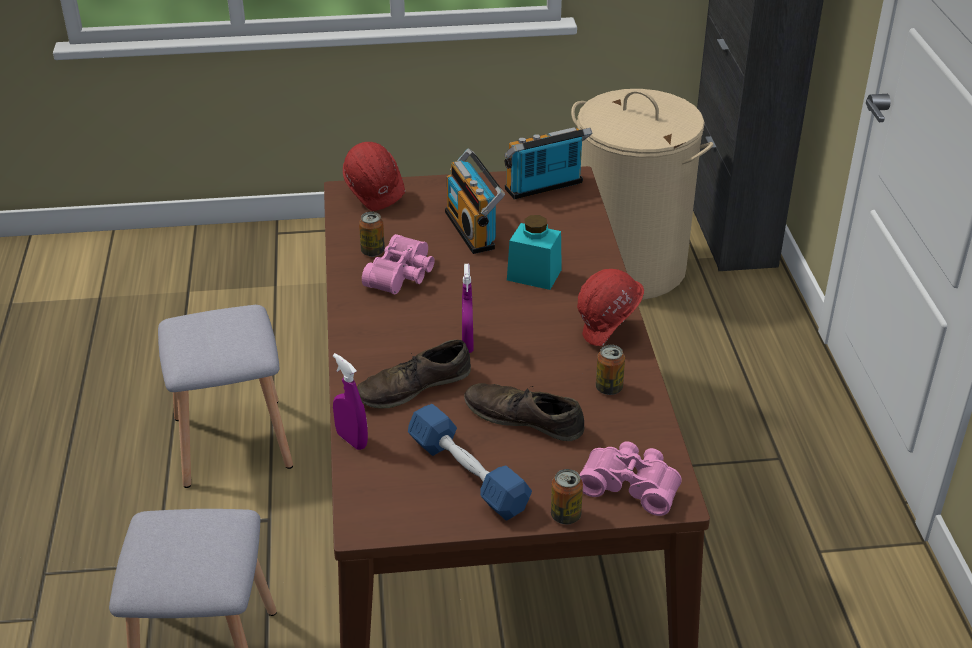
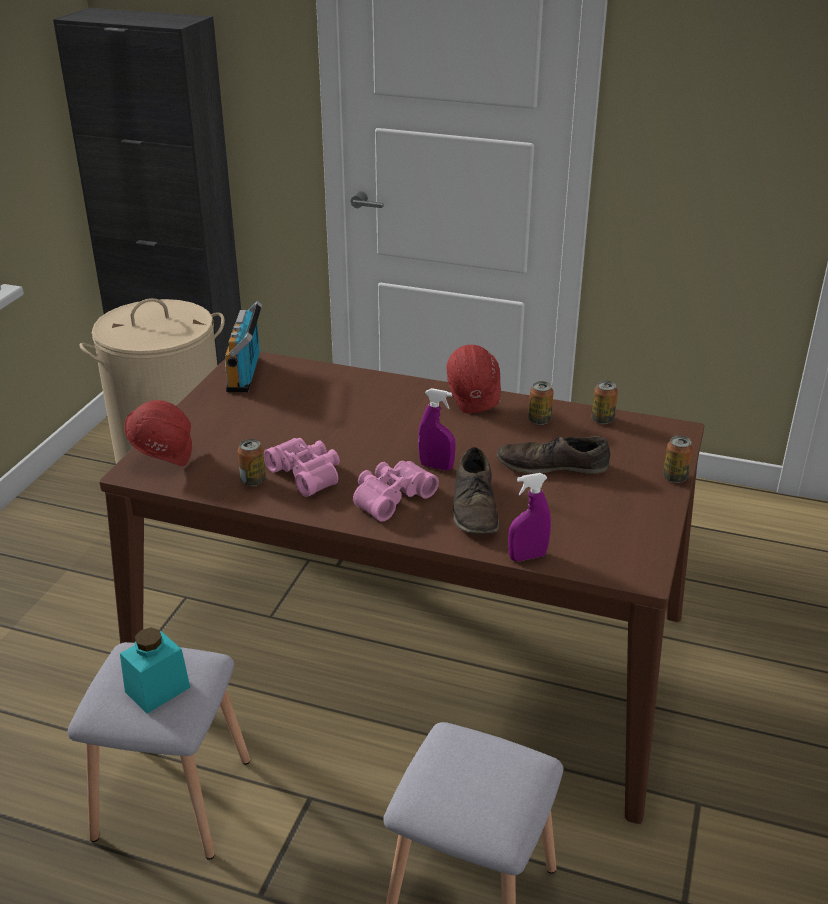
camera: 65 degrees left, 5 degrees down
blue dumbbell [408,404,532,521] -> none
radio [445,148,505,254] -> none
brown shoe [464,383,585,441] -> brown shoe turned 45 degrees clockwise [497,434,610,474]
turquoise jar [507,215,562,290] -> turquoise jar moved to [120,628,190,714]
pink binoculars [579,442,682,516] -> pink binoculars moved to [353,461,439,522]
none -> can [592,381,618,424]

